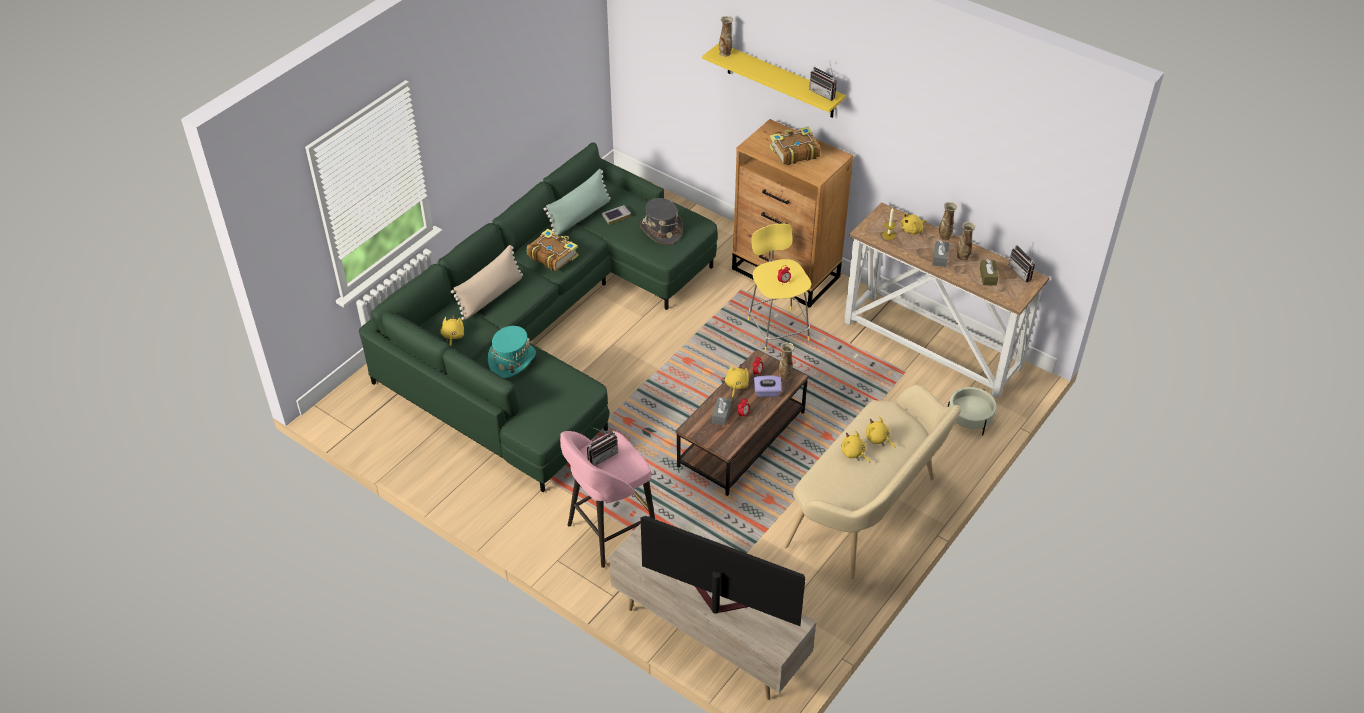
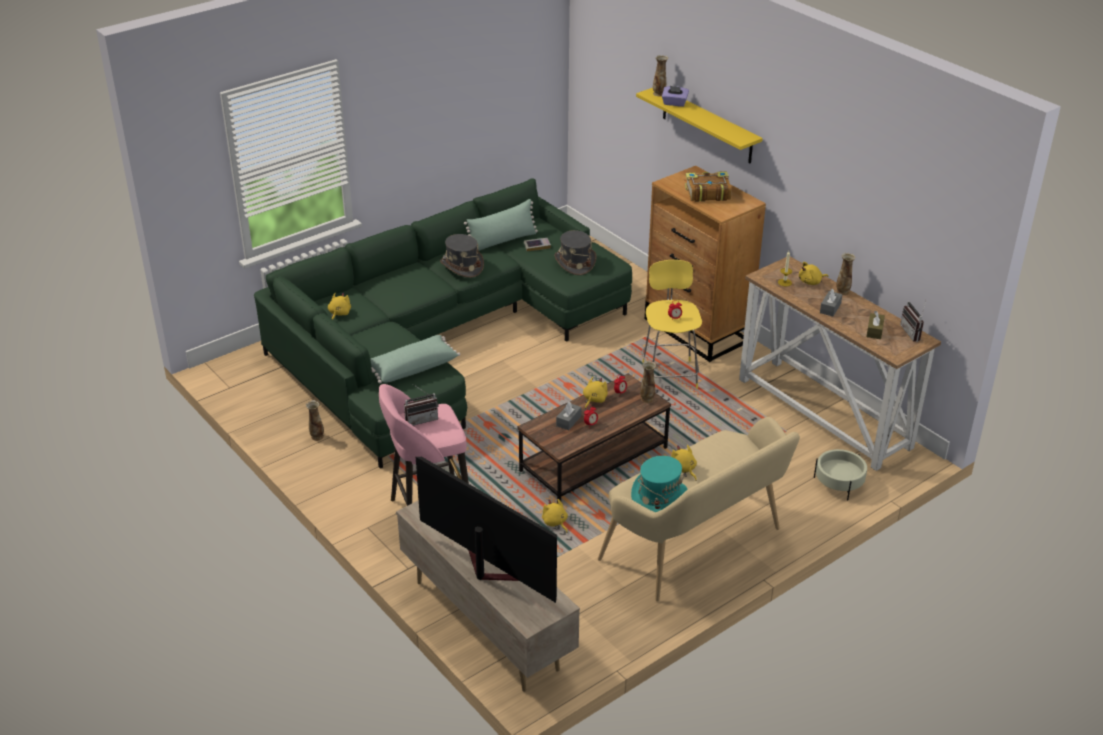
camera: 15 degrees right, 10 degrees down
beige pillow [451,245,523,320] -> none
turquoise hat [488,326,536,378] -> turquoise hat moved to [631,456,688,512]
book [527,229,578,271] -> grey hat [440,234,484,278]
purple tissue box [754,375,782,397] -> purple tissue box moved to [662,86,689,107]
radio [809,60,837,101] -> none
yellow plush toy [866,417,895,448] -> yellow plush toy moved to [542,499,568,533]
vase [957,222,975,261] -> vase moved to [306,400,324,441]
none -> green pillow [370,335,460,384]

